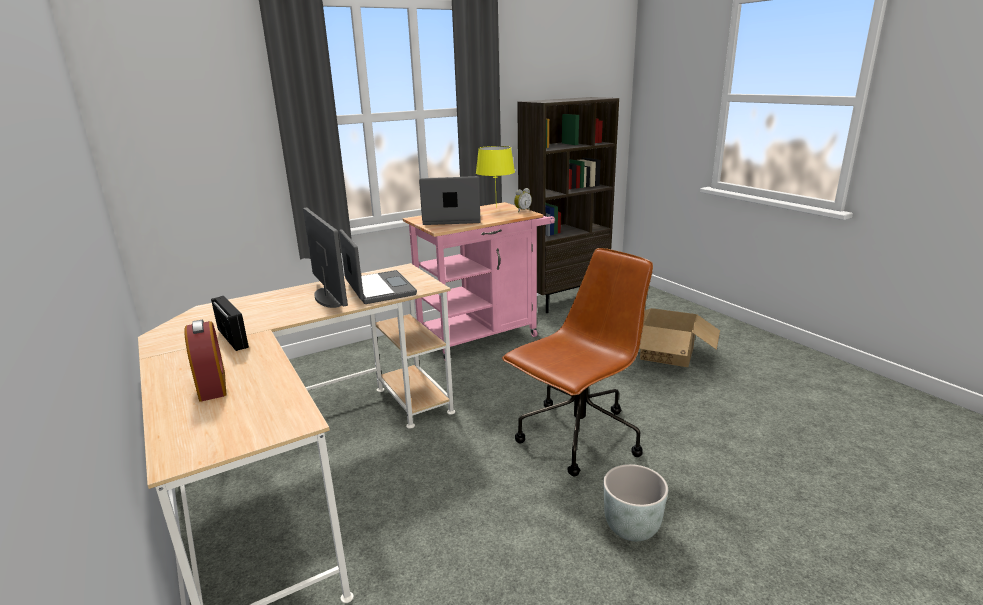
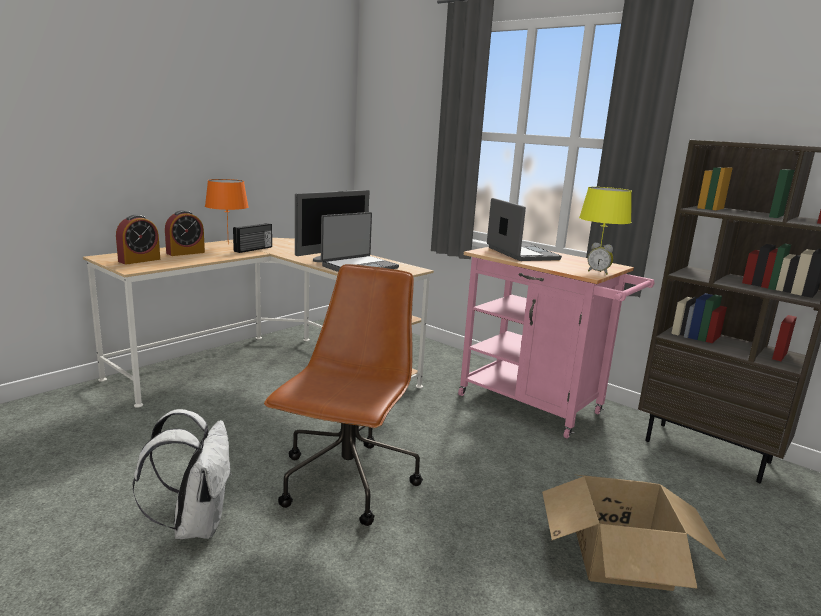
camera: 70 degrees right, 5 degrees down
brown office chair [502,248,653,477] -> brown office chair turned 105 degrees counterclockwise [264,264,423,526]
grey planter [603,464,668,541] -> white backpack [132,409,232,539]
none -> alarm clock [116,215,160,265]
none -> orange table lamp [205,179,249,244]

